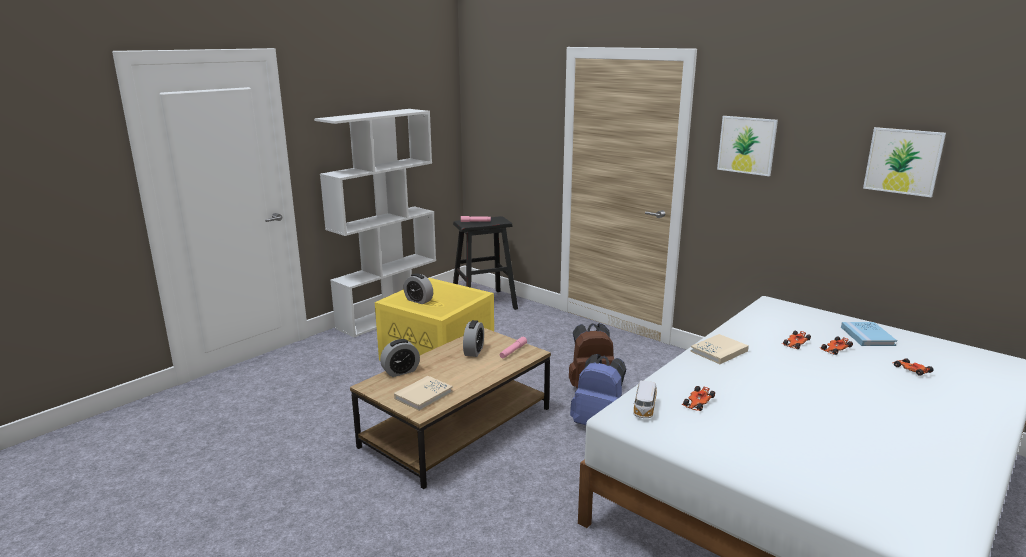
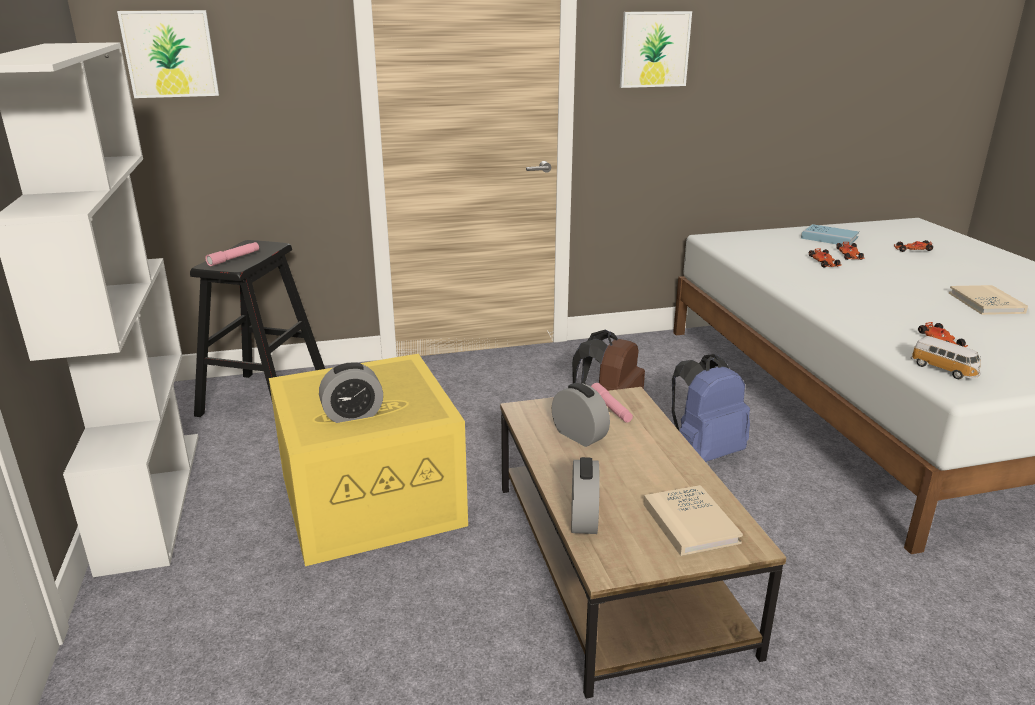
camera: 55 degrees left, 5 degrees up
beige book [690,334,749,364] -> beige book moved to [949,285,1028,315]
picture [863,127,946,197] -> picture moved to [117,10,219,98]

